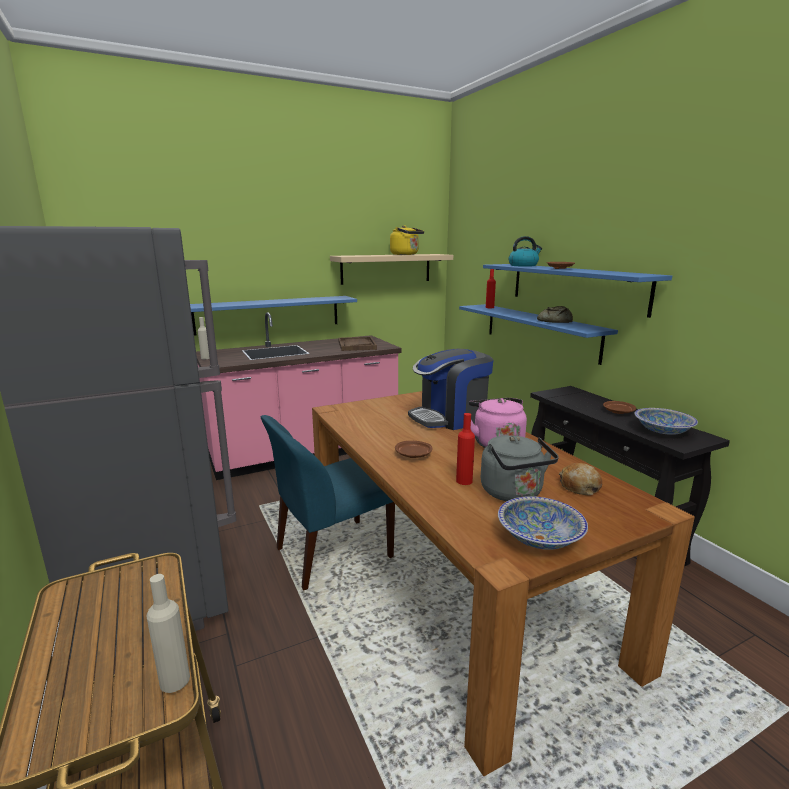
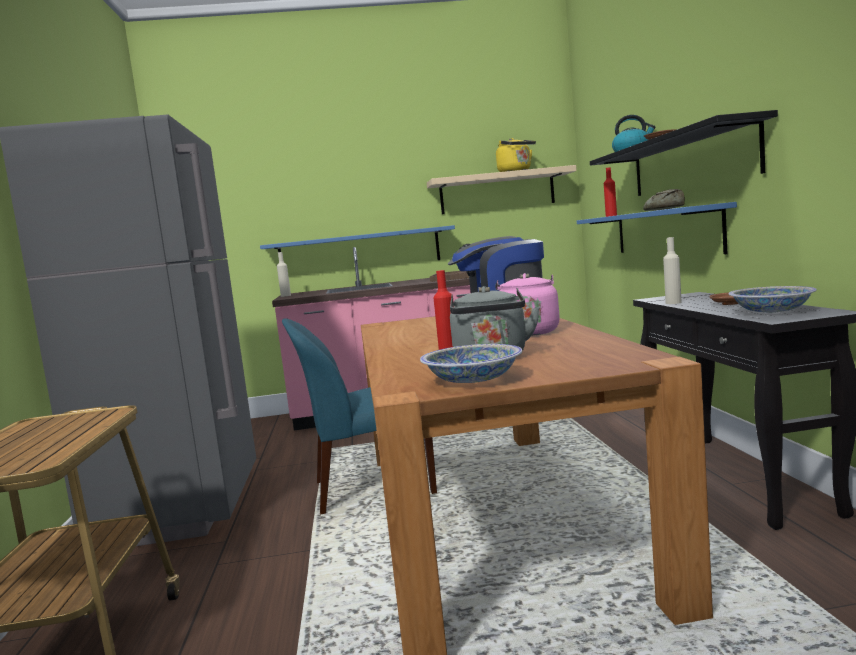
camera: 20 degrees right, 10 degrees down
beige bottle [146,574,190,693] -> beige bottle moved to [663,237,682,304]
brown plate [395,441,433,458] -> none
blue shelf [483,264,672,318] -> black shelf [590,110,778,196]
bread [559,463,602,496] -> none

